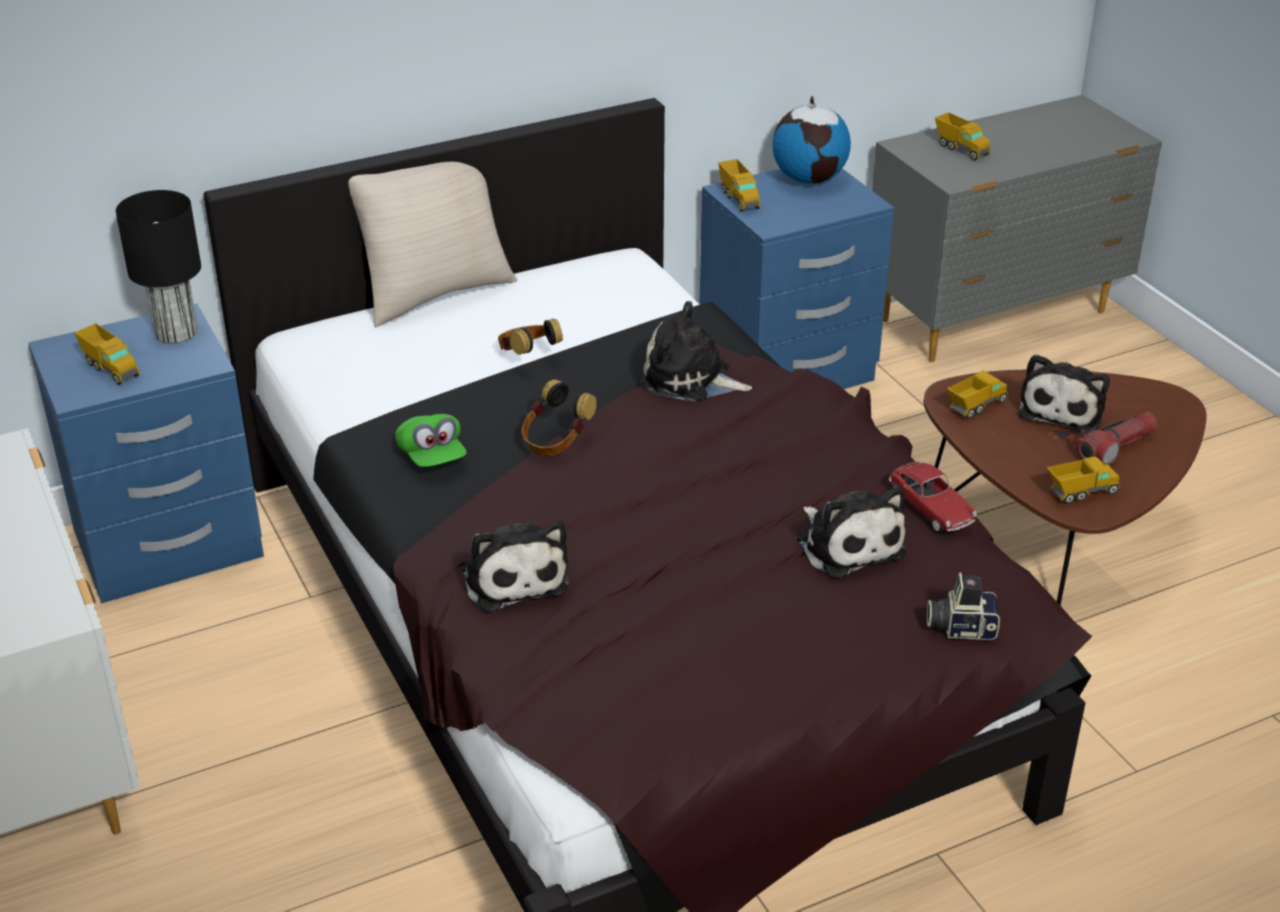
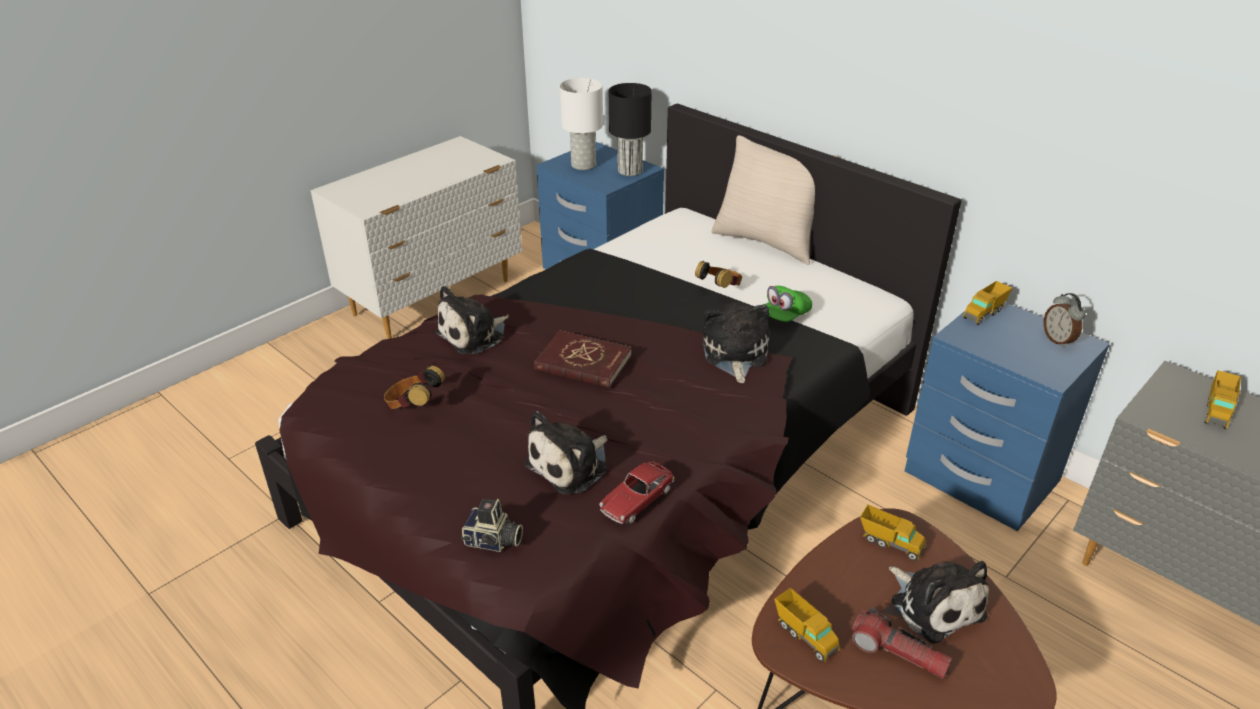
camera: 70 degrees right, 0 degrees up
toy truck [75,324,140,385] -> white table lamp [560,78,603,170]
green cap [395,414,467,467] -> green cap moved to [765,286,812,322]
headphones [522,379,597,456] -> headphones moved to [384,366,445,409]
globe [772,96,851,184] -> alarm clock [1044,293,1085,348]
camera [927,573,1000,640] -> camera turned 120 degrees clockwise [461,499,523,552]
plush toy [1019,354,1110,432] -> plush toy turned 120 degrees counterclockwise [889,561,989,644]
none -> red book [534,330,632,388]

